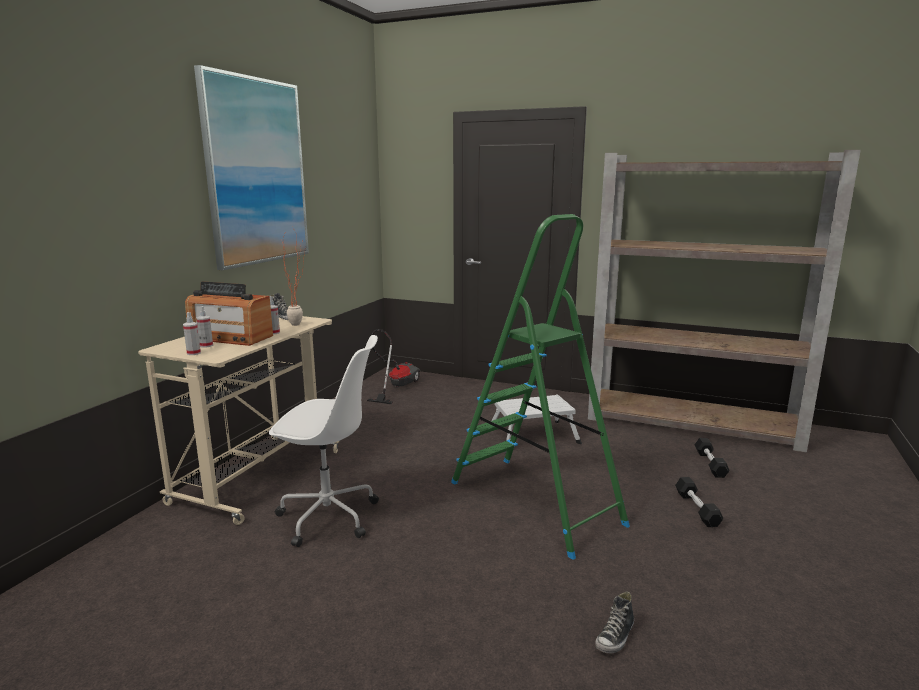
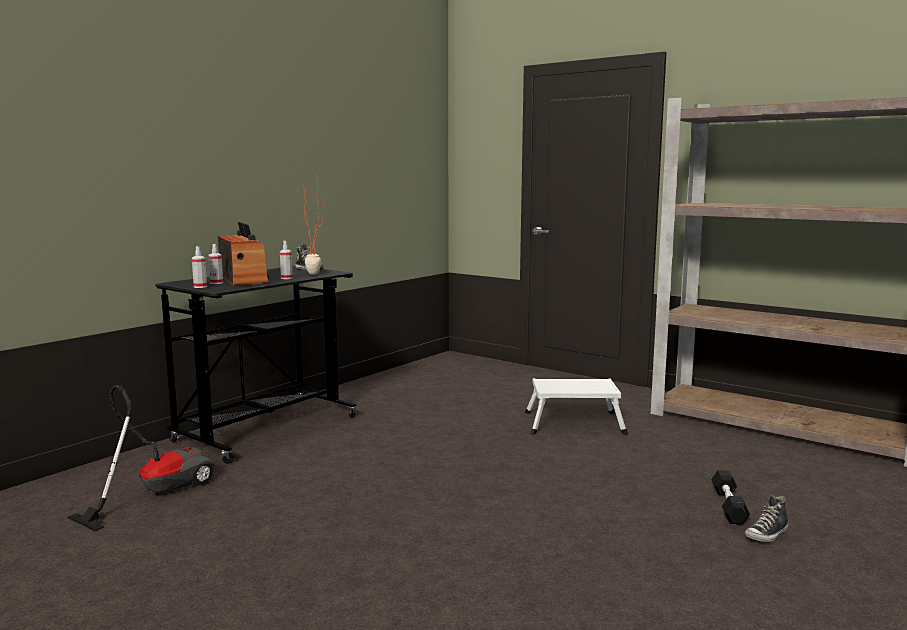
camera: 15 degrees right, 5 degrees down
beige desk [138,316,339,525] -> black desk [155,266,356,464]
radio [185,281,273,346] -> radio turned 150 degrees counterclockwise [218,222,270,286]
picture [194,65,309,270] -> none
white office chair [269,335,379,547] -> none
vacuum cleaner [367,329,420,404] -> vacuum cleaner moved to [68,385,215,532]
green step ladder [451,214,630,560] -> none
shoe [595,591,634,653] -> shoe moved to [745,495,788,542]
black dumbbell [694,438,730,478] -> none

